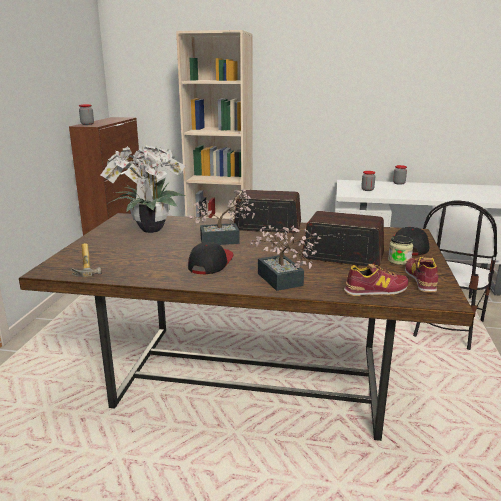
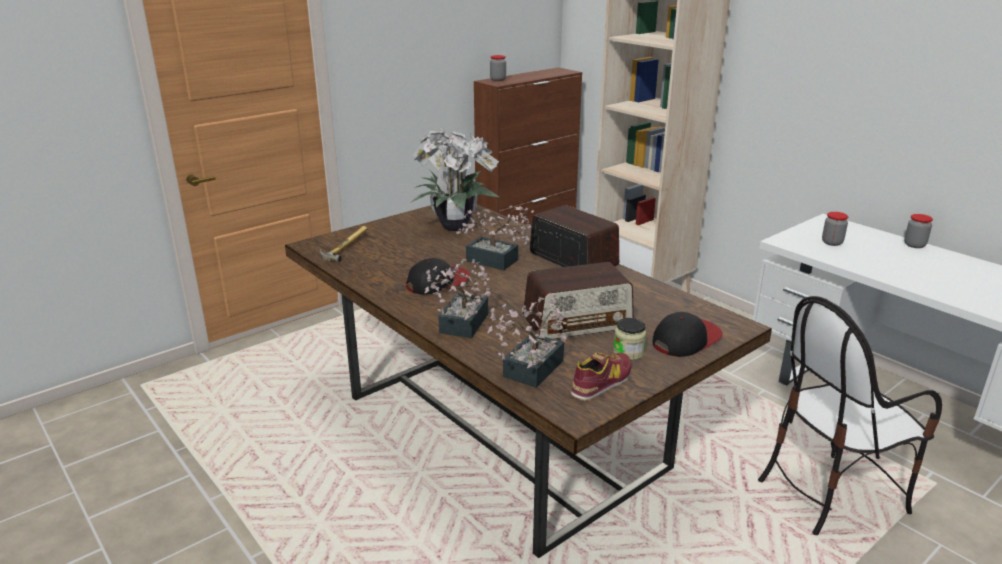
camera: 40 degrees right, 5 degrees up
radio [302,211,384,267] -> radio turned 105 degrees clockwise [523,262,634,339]
shoe [344,264,408,296] -> potted plant [487,298,567,388]

